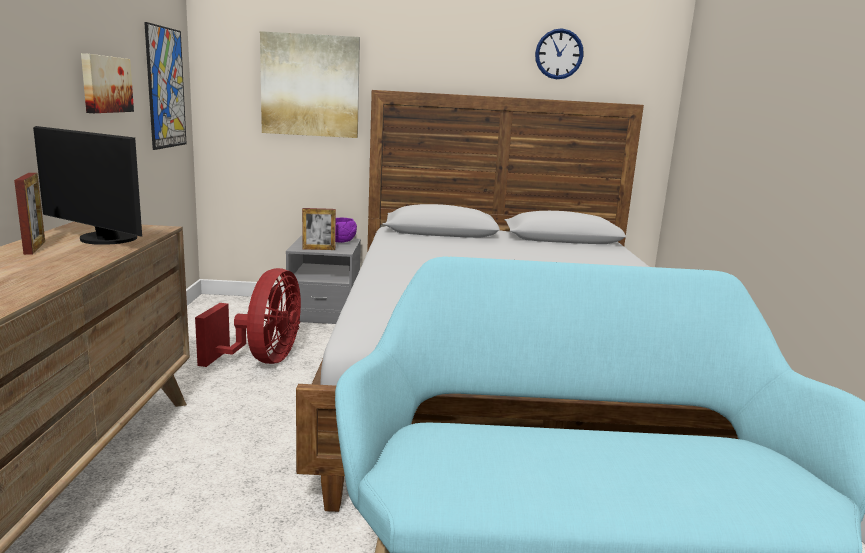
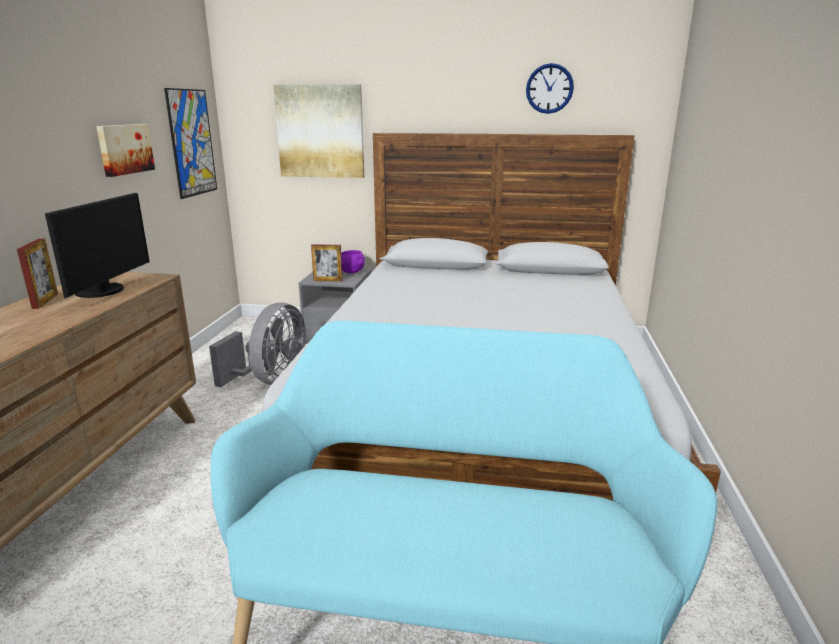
camera: 10 degrees right, 5 degrees up
monitor [33,126,142,245] -> monitor turned 120 degrees counterclockwise [45,193,150,298]
red fan [195,268,301,367] -> grey fan [209,302,306,387]

